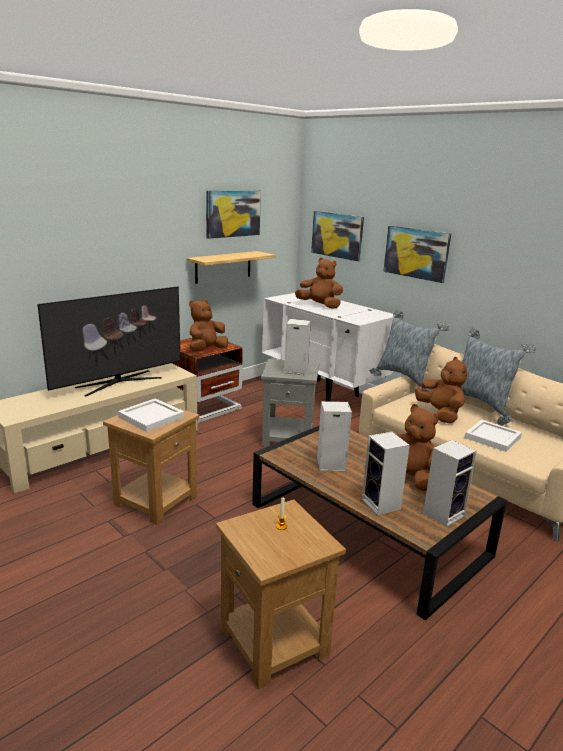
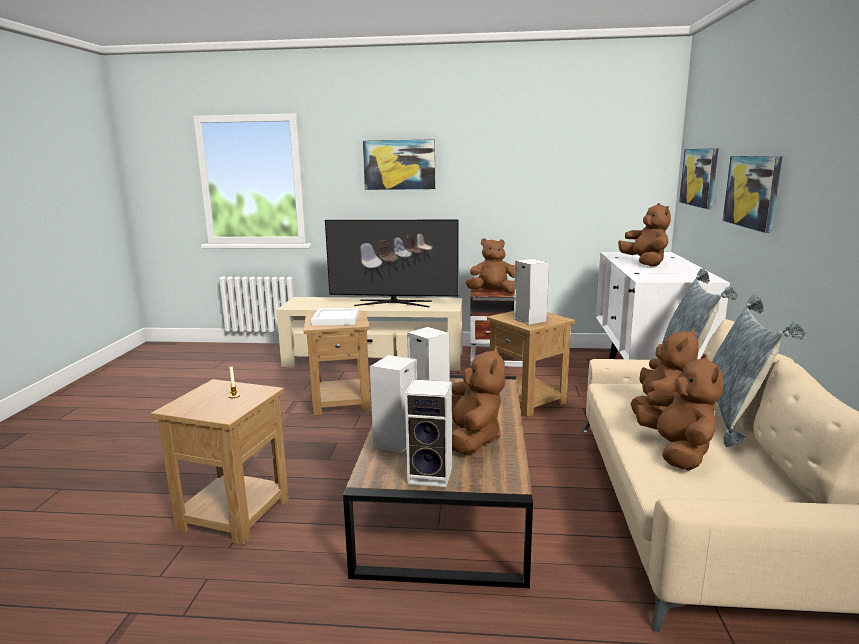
camera: 50 degrees right, 5 degrees down
shelf [187,251,276,284] -> none
picture [206,191,261,239] -> picture moved to [363,139,435,190]
grey side table [261,359,319,447] -> brown side table [487,311,575,417]
white tray [464,420,522,452] -> brown plush toy [636,354,723,471]

